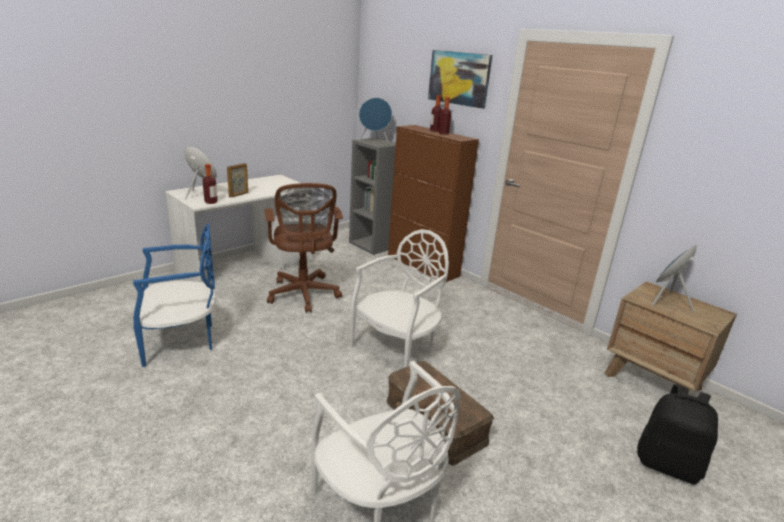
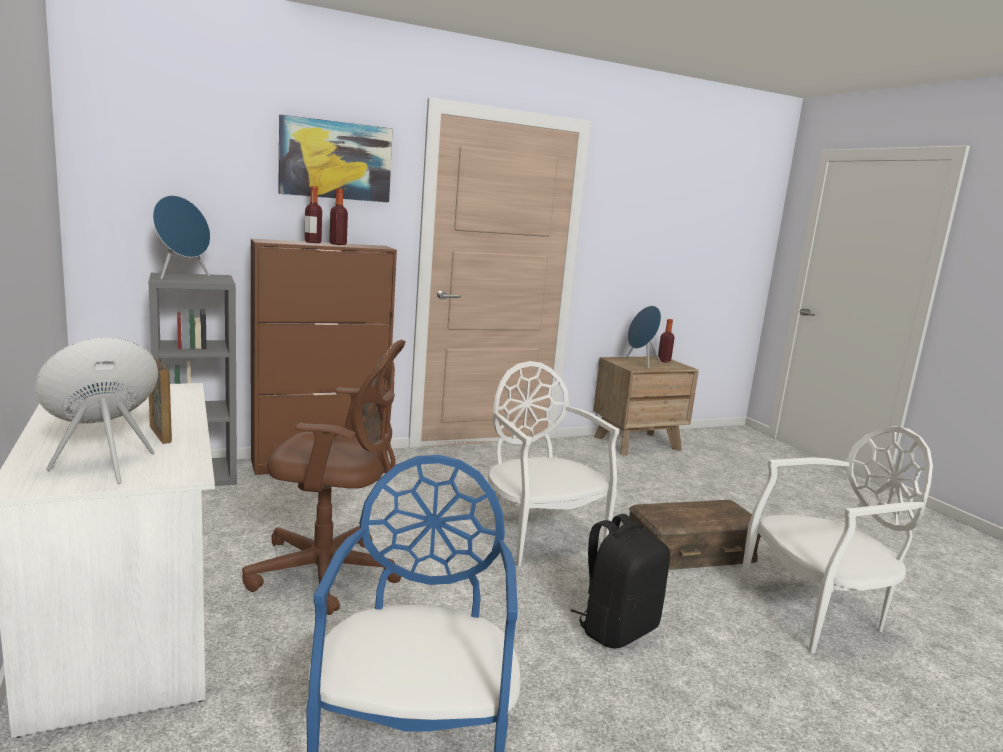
camera: 70 degrees left, 10 degrees down
bottle [203,164,218,204] -> bottle moved to [657,319,674,362]
black backpack [637,384,718,485] -> black backpack moved to [570,514,670,648]

